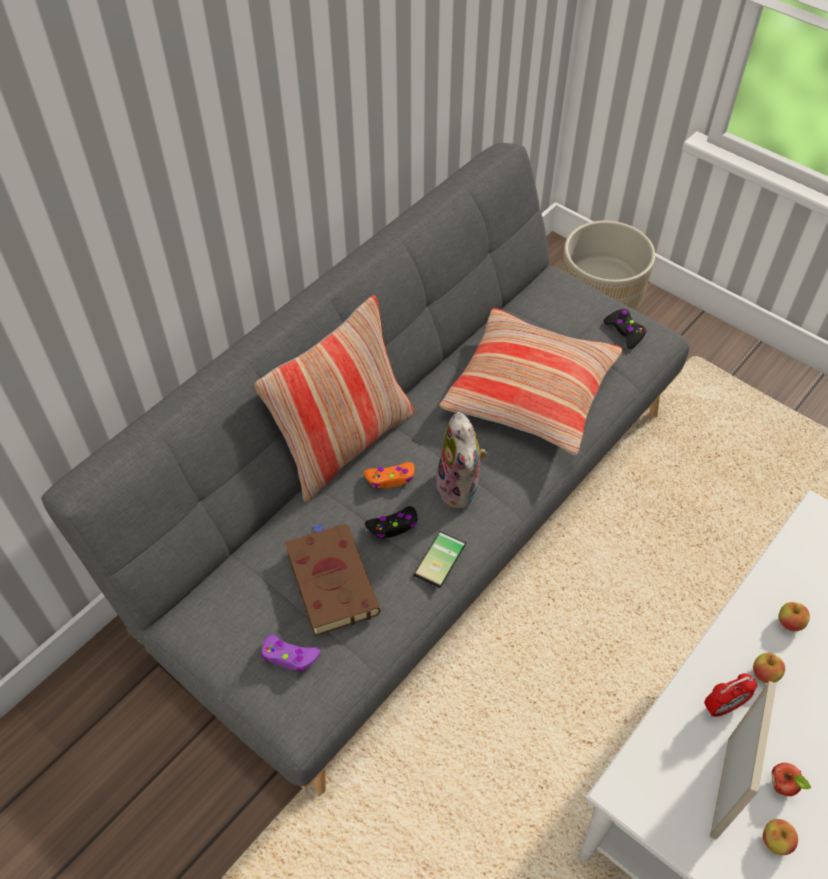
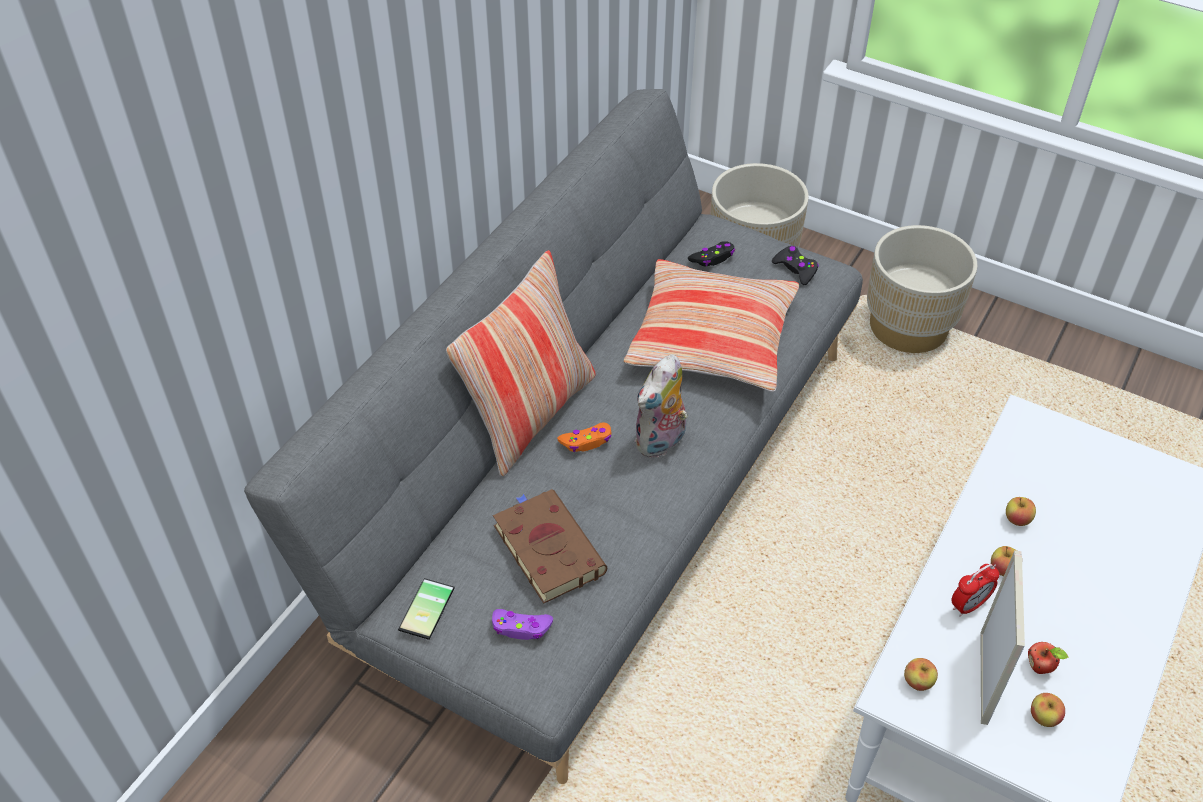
camera: 10 degrees left, 5 degrees down
black game controller [365,506,417,539] -> black game controller moved to [688,241,735,266]
phone [413,531,466,588] -> phone moved to [398,578,455,640]
plush toy [436,412,487,509] -> plush toy turned 60 degrees clockwise [635,355,688,458]
none -> beige planter [867,225,977,353]
none -> apple [904,658,938,691]

